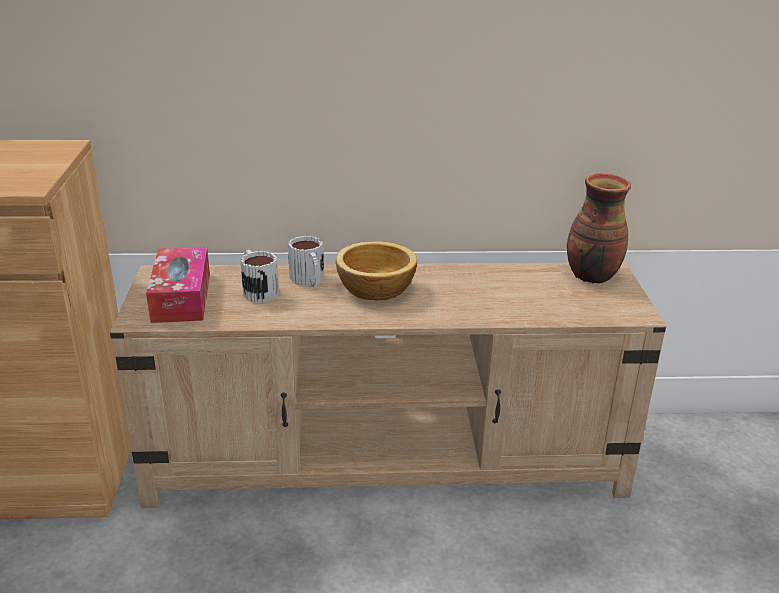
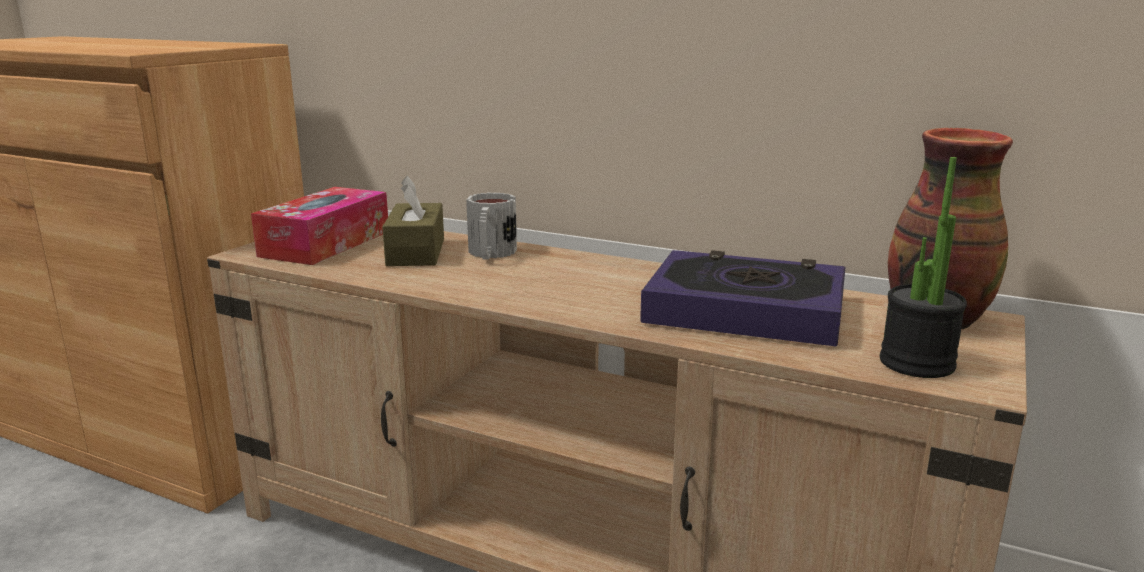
camera: 30 degrees right, 10 degrees down
mug [240,250,279,303] -> brown tissue box [382,176,444,266]
bowl [336,241,417,300] -> none
none -> book [640,250,846,346]
none -> potted plant [880,157,967,378]

